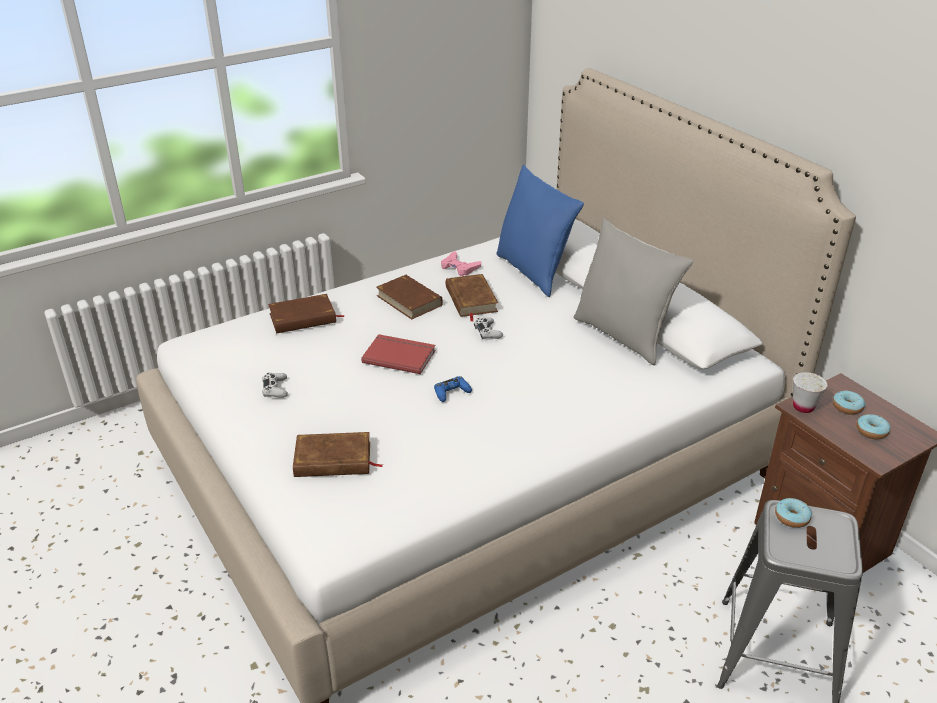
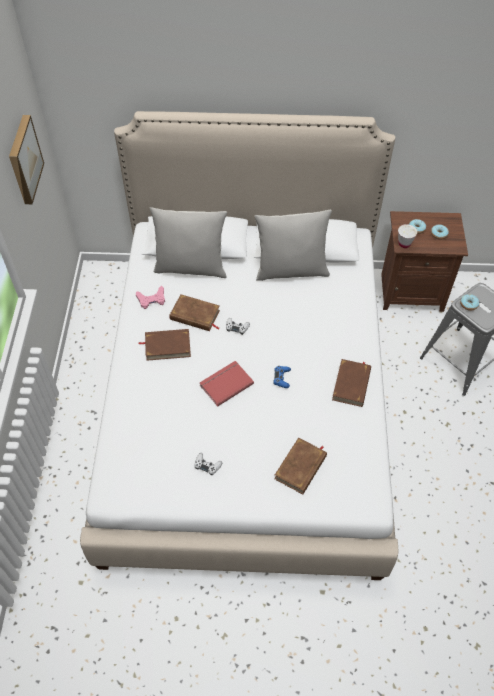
camera: 55 degrees left, 20 degrees up
brown book [268,294,345,334] -> brown book moved to [332,359,371,407]
blue pillow [496,164,584,297] -> grey pillow [150,207,227,278]
none -> picture [9,115,44,204]

